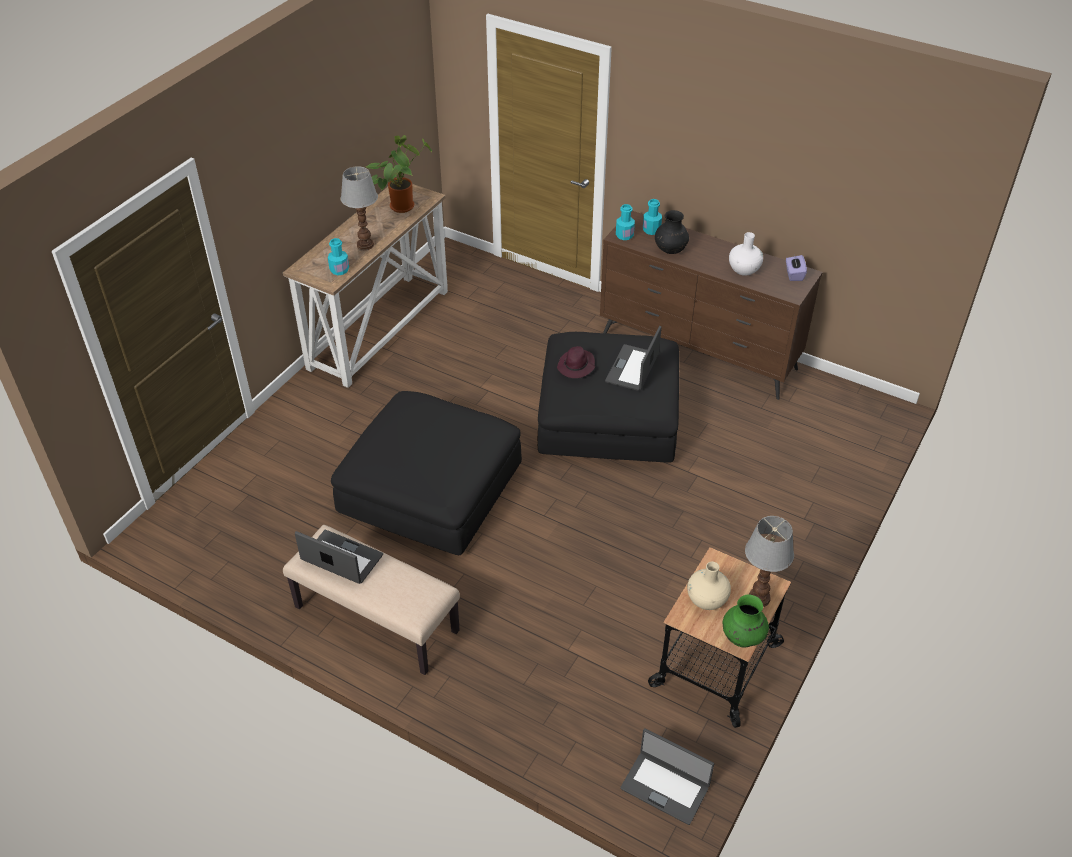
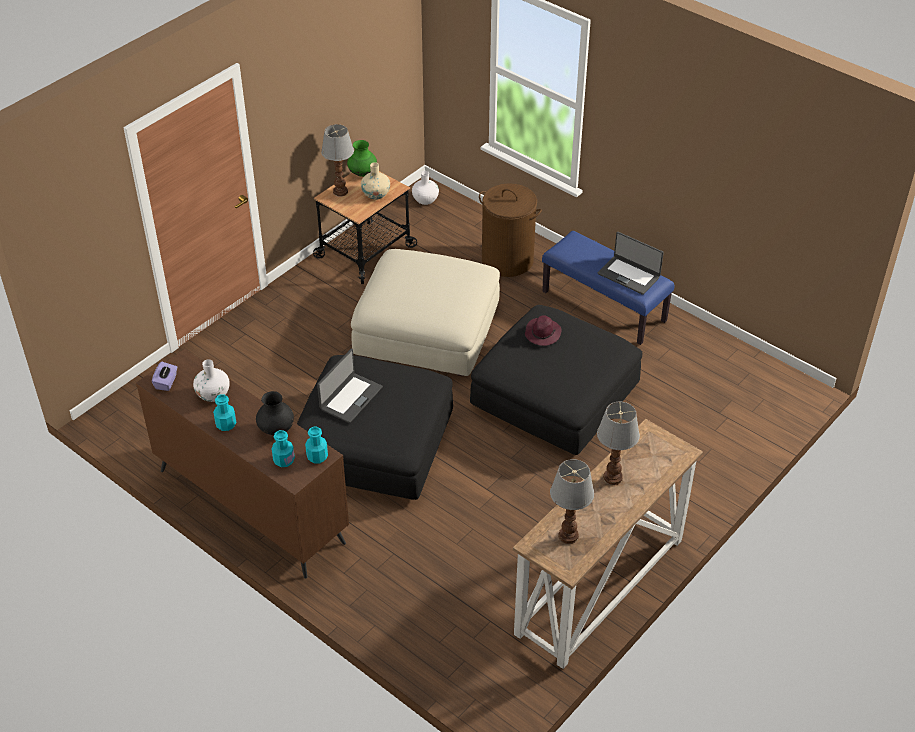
camera: 170 degrees left, 0 degrees up
beige bench [283,525,460,675] -> blue bench [542,231,674,345]
turquoise bottle [328,238,349,275] -> turquoise bottle moved to [213,394,236,431]
potted plant [366,135,432,213] -> table lamp [550,459,595,544]
purple hat [557,346,595,378] -> purple hat moved to [525,315,562,346]
laptop [620,728,714,825] -> white vase [412,171,439,205]
none -> beige ottoman [351,249,500,377]
none -> brown laundry basket [479,183,542,277]

